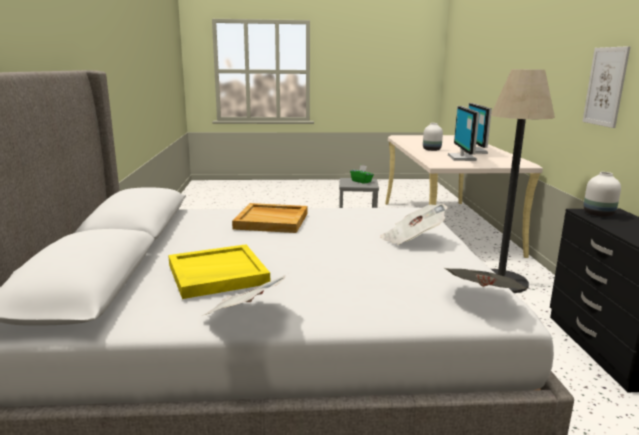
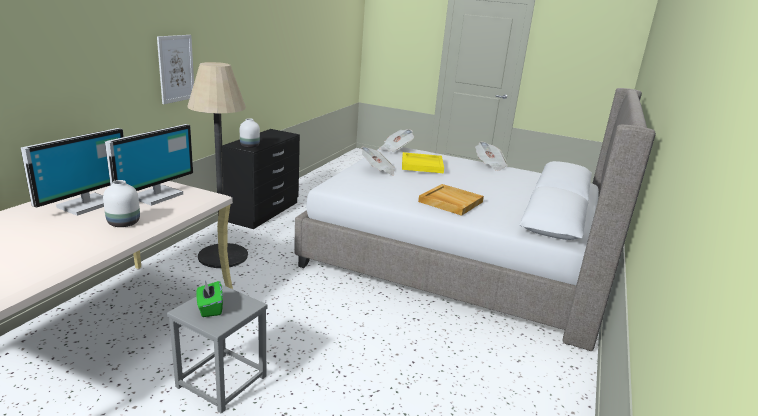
camera: 155 degrees left, 5 degrees up
yellow tray [168,244,270,299] -> yellow tray moved to [402,152,444,173]

